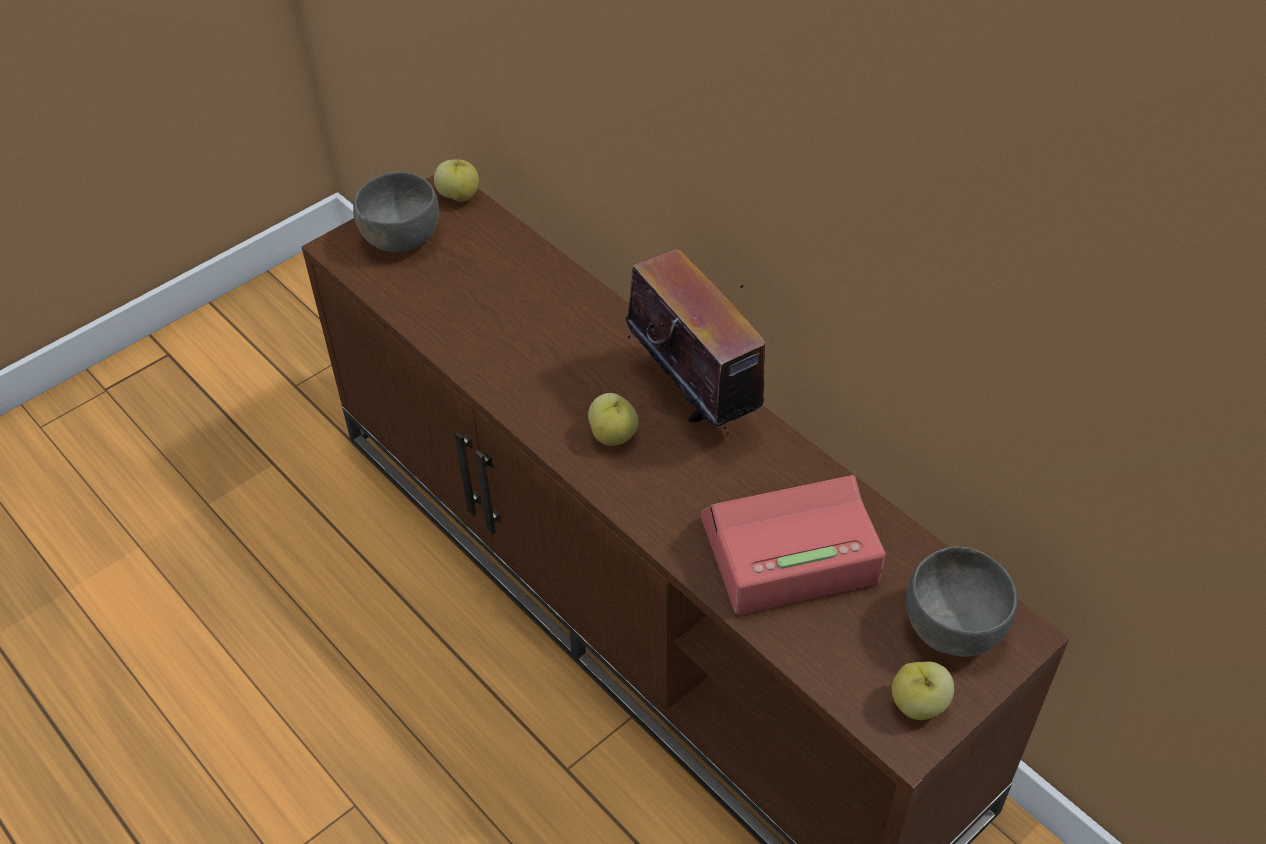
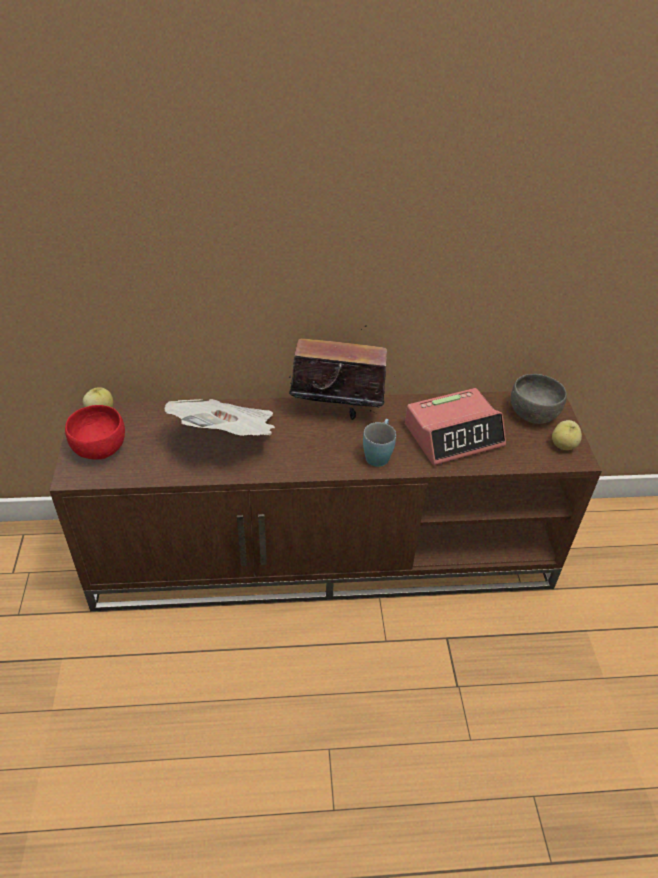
camera: 55 degrees left, 5 degrees down
grey bowl [353,172,439,252] -> red bowl [65,405,125,460]
apple [588,393,638,446] -> none
alarm clock [701,475,886,615] -> alarm clock turned 135 degrees counterclockwise [405,388,506,465]
none -> newspaper [165,399,275,436]
none -> blue mug [363,419,396,467]

